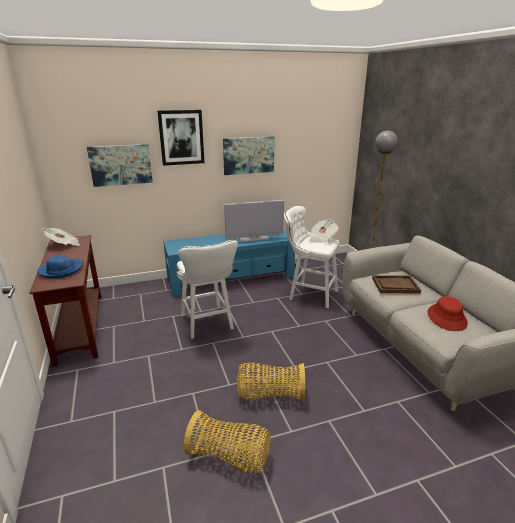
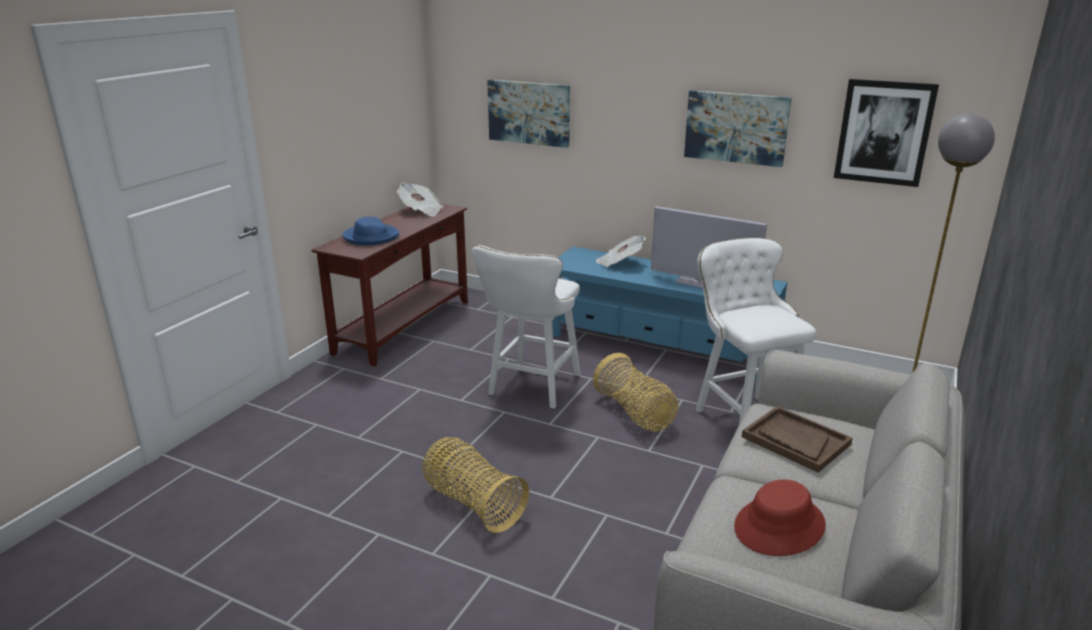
camera: 45 degrees right, 0 degrees up
picture [158,110,204,166] -> picture moved to [834,79,939,187]
basket [184,410,270,473] -> basket moved to [593,353,679,432]
newspaper [309,219,338,243] -> newspaper moved to [596,236,646,267]

